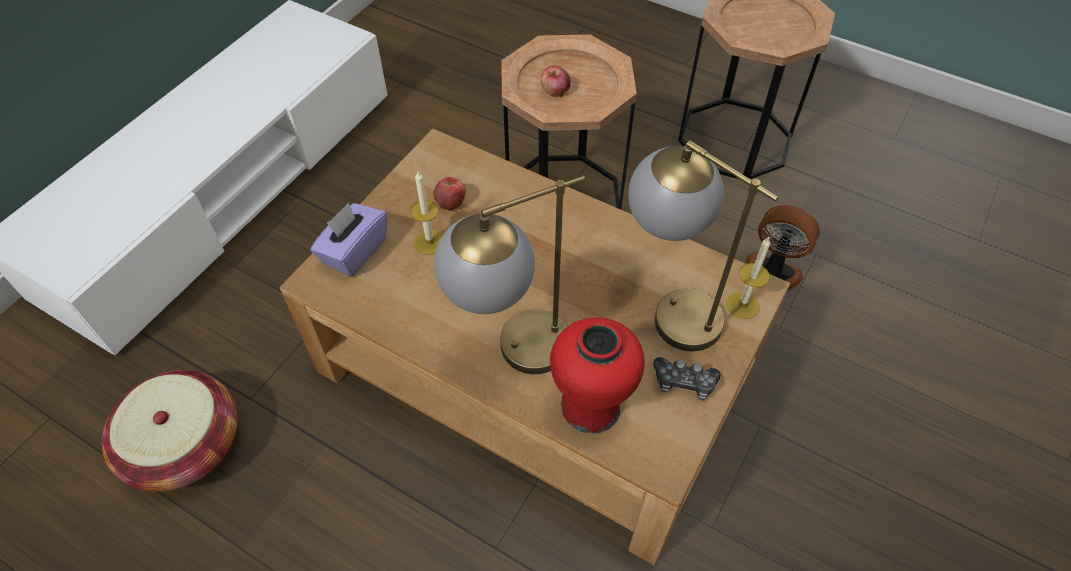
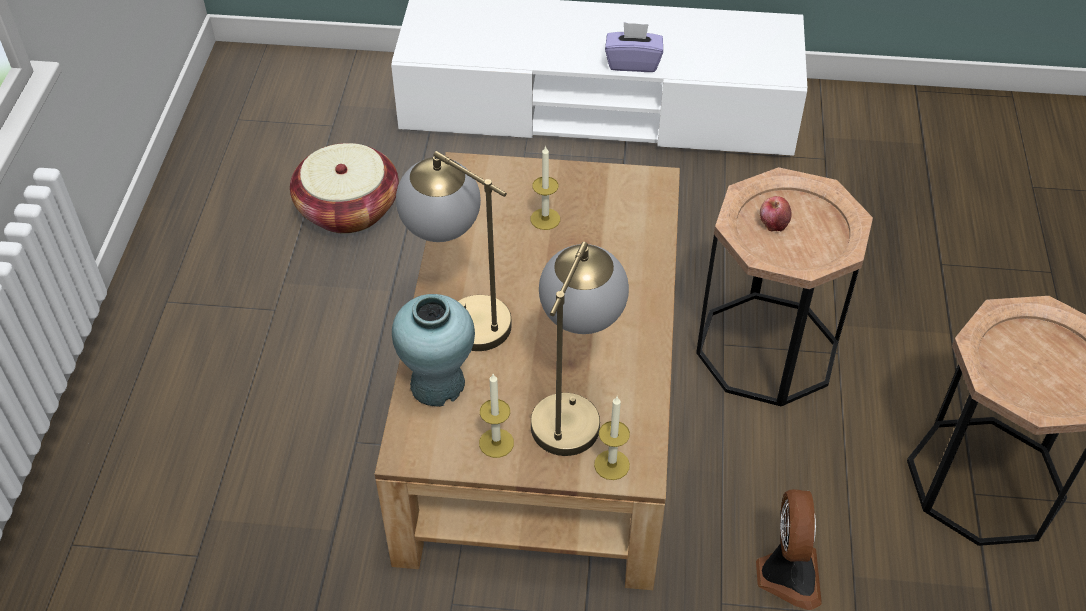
camera: 65 degrees right, 5 degrees down
purple tissue box [310,203,387,277] -> purple tissue box moved to [605,22,663,72]
apple [434,177,466,211] -> none
red vase [550,317,645,434] -> turquoise vase [392,294,475,407]
game controller [653,357,721,400] -> candle [479,374,514,458]

